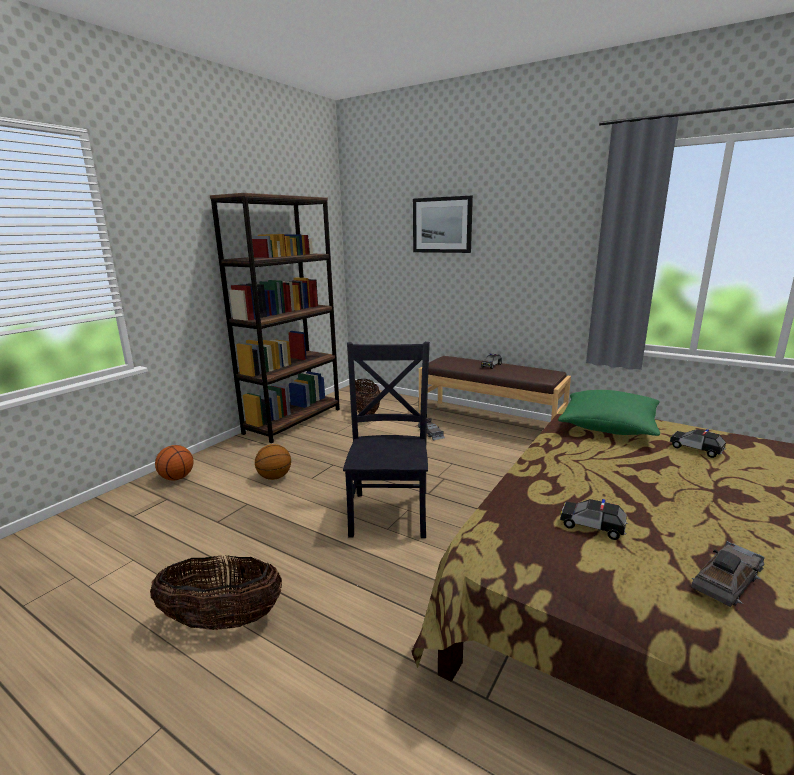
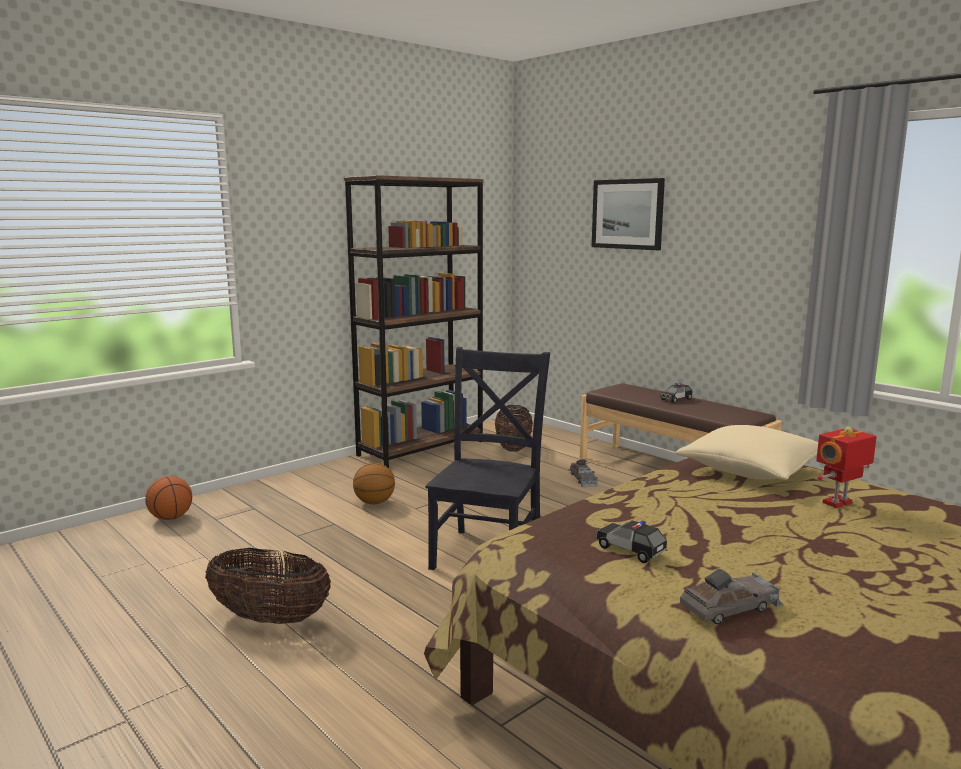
camera: 15 degrees right, 5 degrees down
basketball [155,445,194,480] -> basketball moved to [145,476,192,520]
green pillow [558,390,660,436] -> beige pillow [675,425,818,480]
toy car [670,429,726,458] -> toy robot [816,427,877,508]

